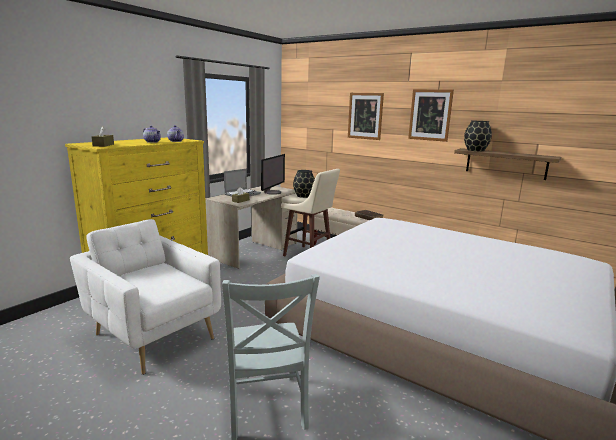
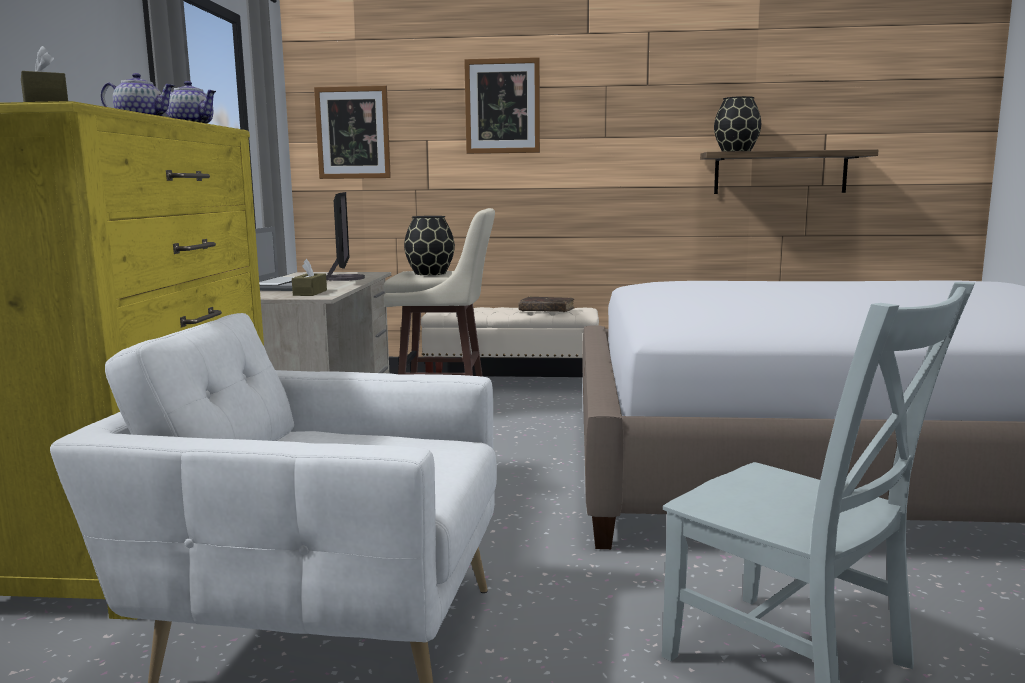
camera: 30 degrees left, 5 degrees down
picture [408,89,454,142] -> picture moved to [314,86,391,179]

